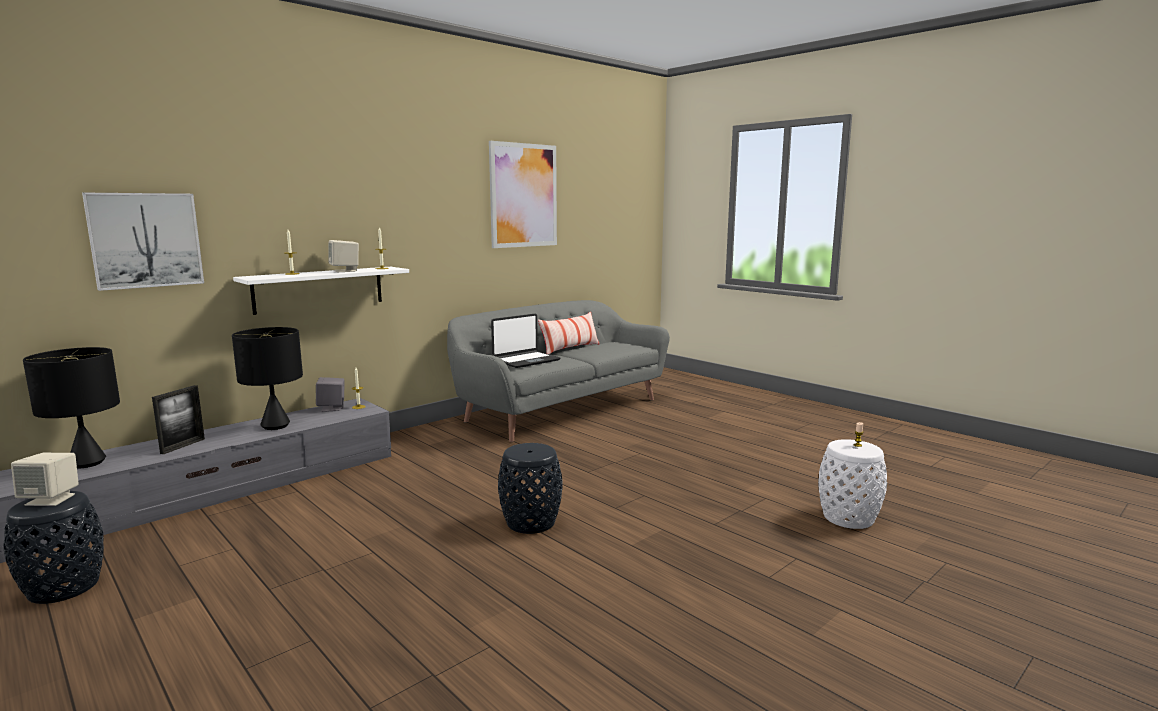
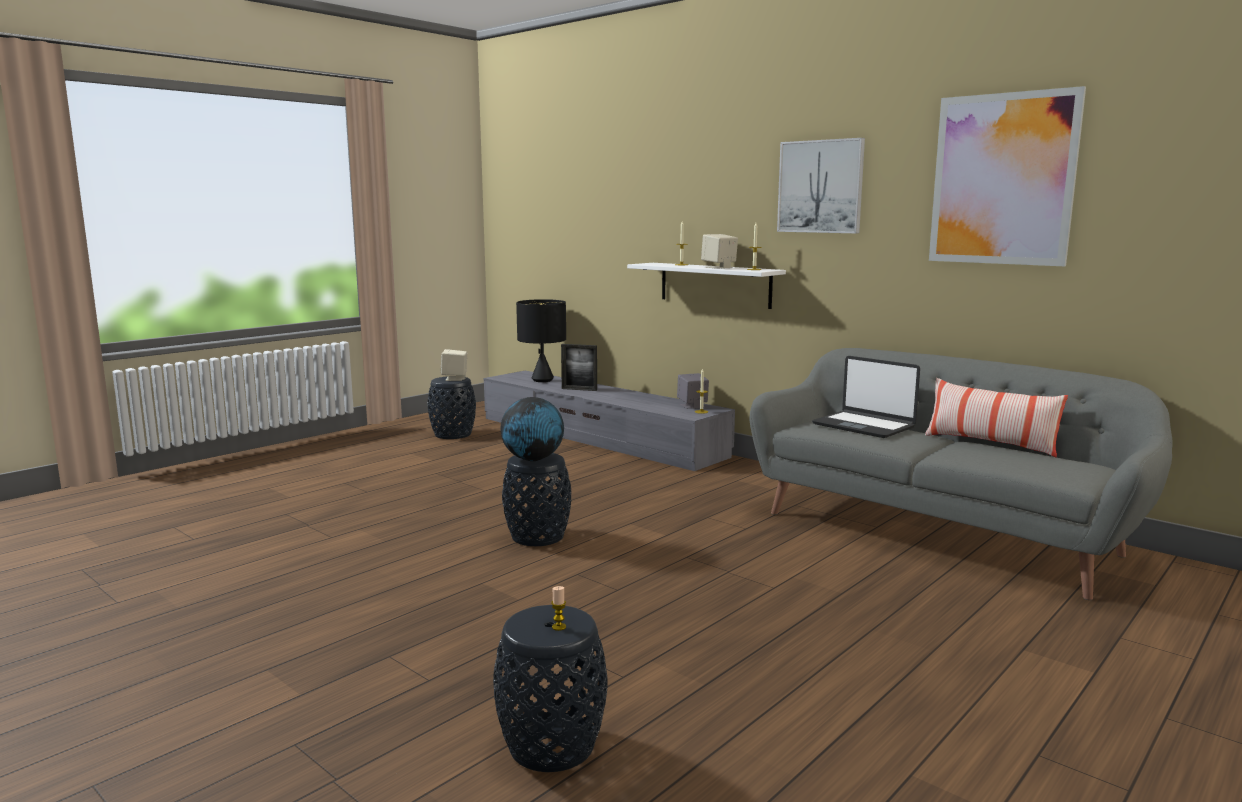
camera: 85 degrees right, 0 degrees up
picture [82,193,204,291] -> picture moved to [777,138,865,233]
black table lamp [232,327,303,430] -> none
white stool [818,439,887,529] -> black stool [493,605,608,772]
none -> globe [500,397,564,461]

